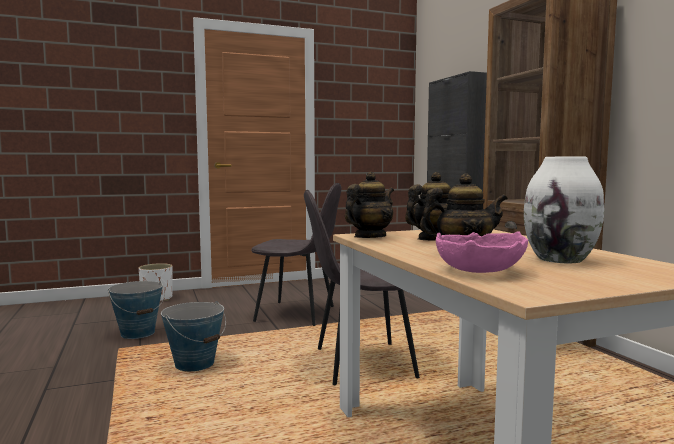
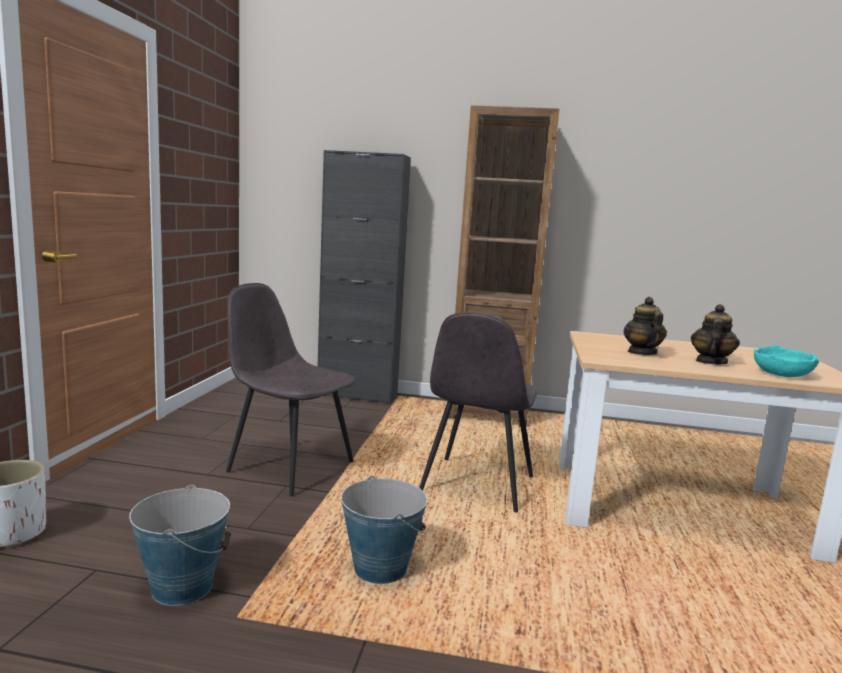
camera: 60 degrees left, 5 degrees up
grey chair [251,183,341,326] -> grey chair turned 105 degrees counterclockwise [226,283,355,496]
teapot [345,172,394,238] -> none
pink bowl [436,231,528,273] -> turquoise bowl [754,345,819,377]
white vase [524,157,604,263] -> none

